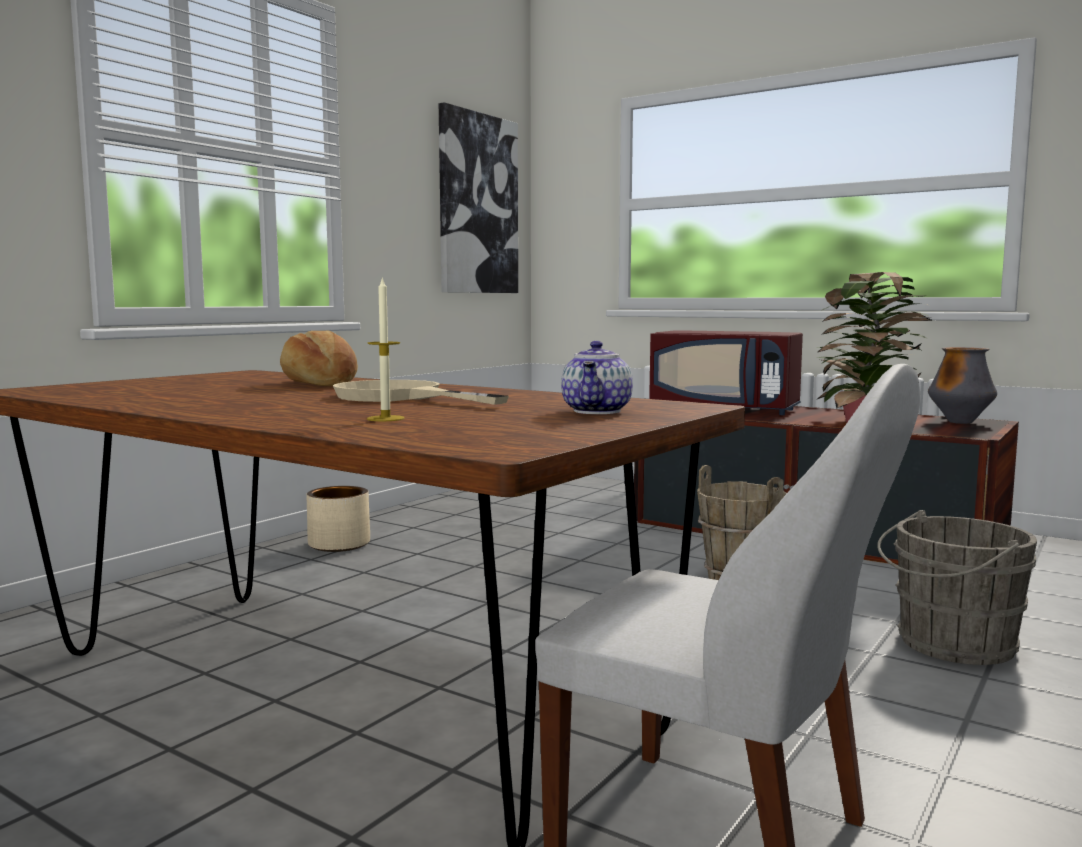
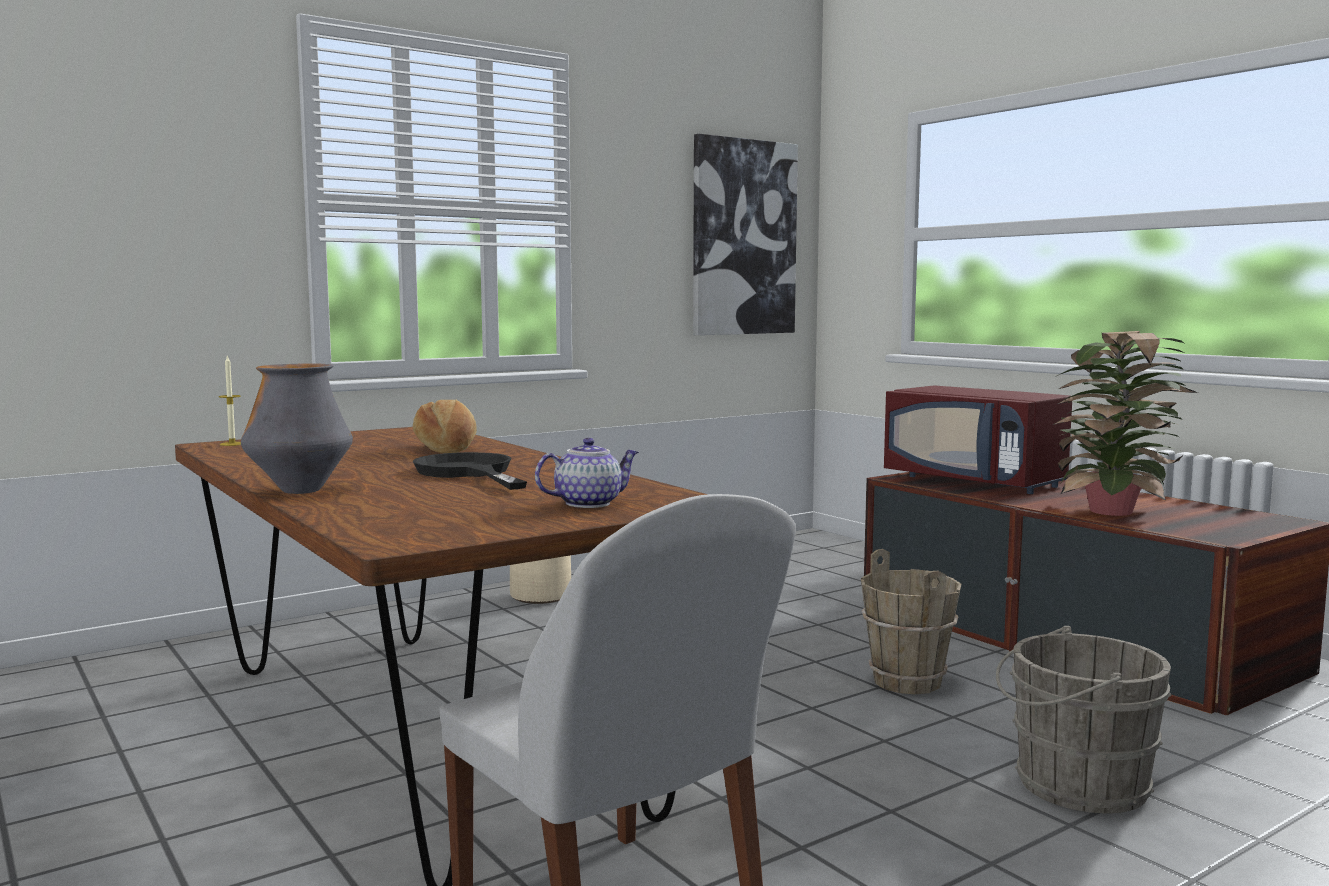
camera: 20 degrees right, 0 degrees up
beige frying pan [333,380,509,405] -> black frying pan [413,452,527,490]
candle [367,277,405,421] -> candle moved to [219,356,241,446]
teapot [561,341,633,414] -> teapot turned 150 degrees counterclockwise [535,438,639,508]
vase [928,347,997,424] -> vase moved to [241,363,353,494]

